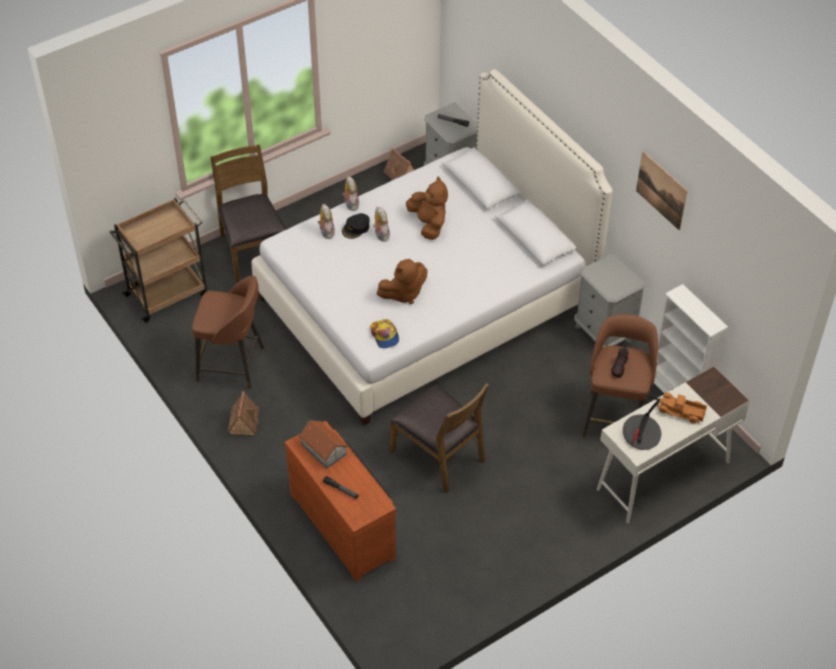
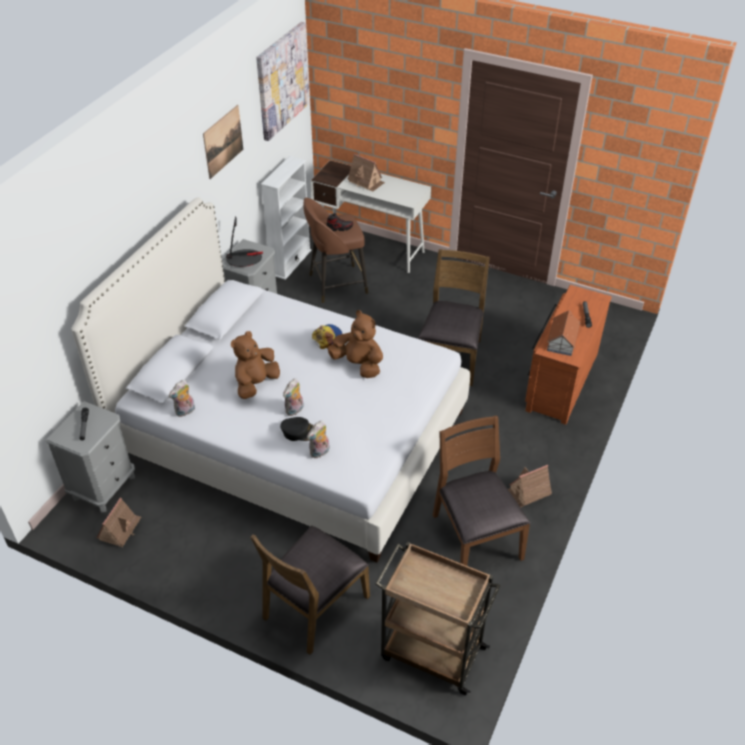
camera: 120 degrees left, 5 degrees down
brown stool [192,276,264,389] -> brown chair [433,415,531,566]
plush toy [343,176,359,211] -> plush toy moved to [169,380,195,417]
cap [370,319,399,348] -> cap moved to [312,324,343,349]
table lamp [623,395,661,450] -> table lamp moved to [226,216,263,267]
toy truck [657,392,707,423] -> toy house [347,154,385,191]
none -> picture [256,22,310,141]

